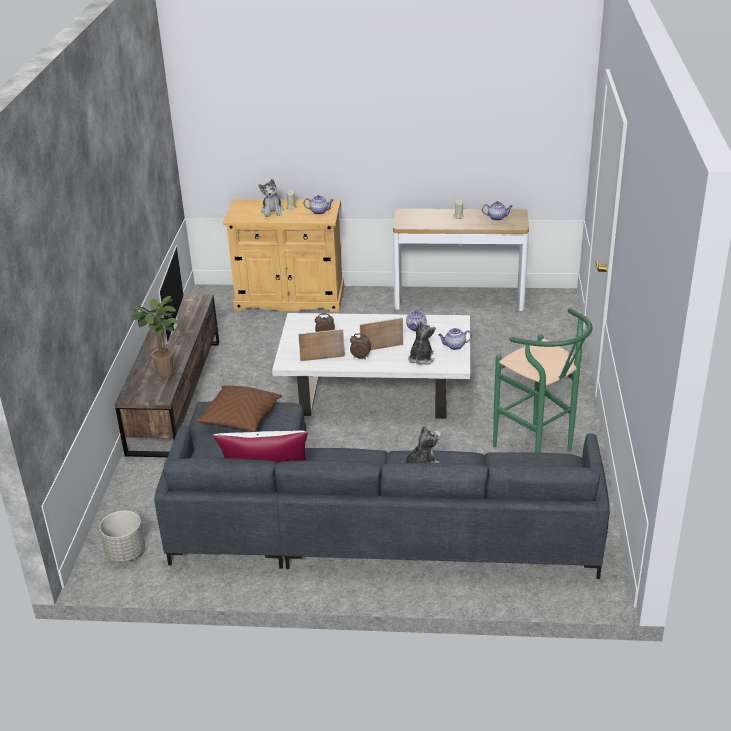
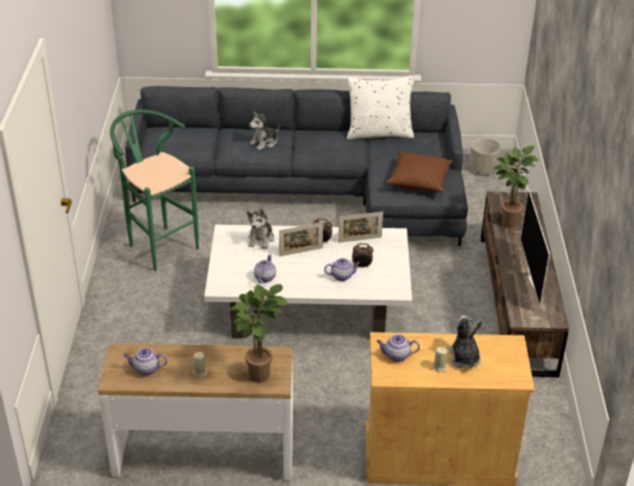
camera: 175 degrees right, 5 degrees up
teapot [438,328,472,350] -> teapot moved to [324,258,360,281]
none -> potted plant [230,284,288,383]

